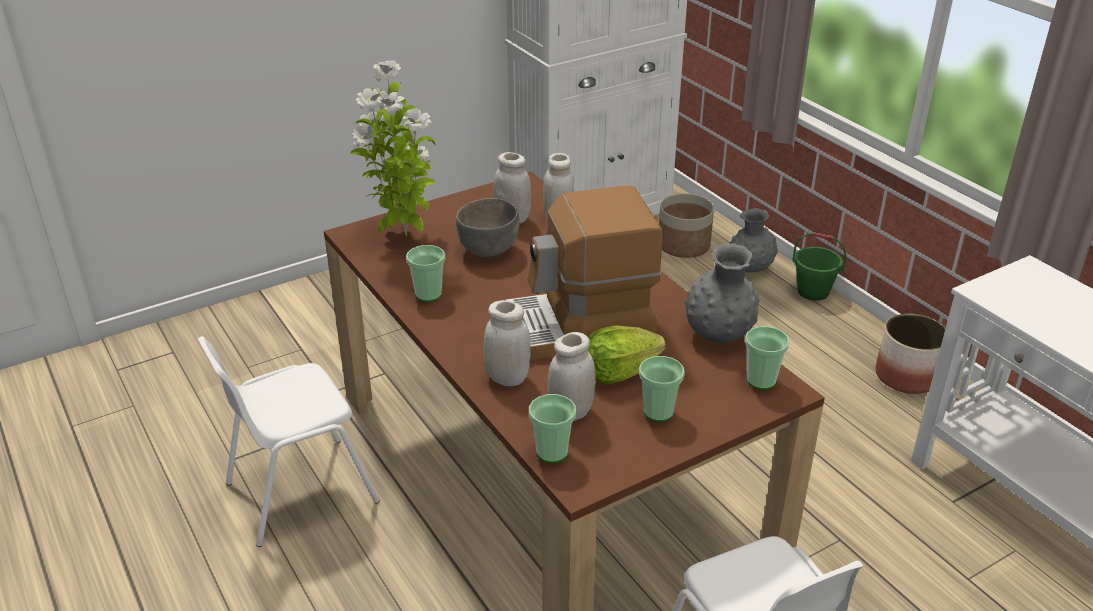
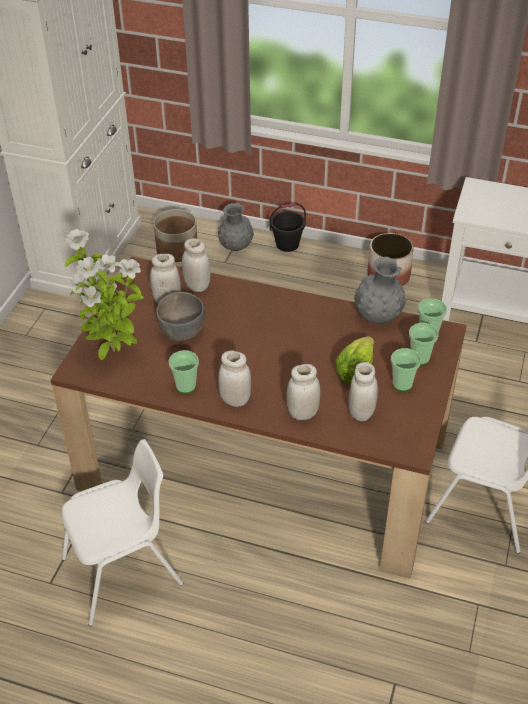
camera: 40 degrees left, 10 degrees up
white chair [198,336,380,547] -> white chair turned 135 degrees counterclockwise [61,439,183,626]
coffee machine [506,186,663,360] -> none
cup [529,394,576,463] -> cup moved to [409,323,439,365]
green bucket [792,232,846,301] -> black bucket [270,203,306,252]
none -> white jar [218,351,251,407]

